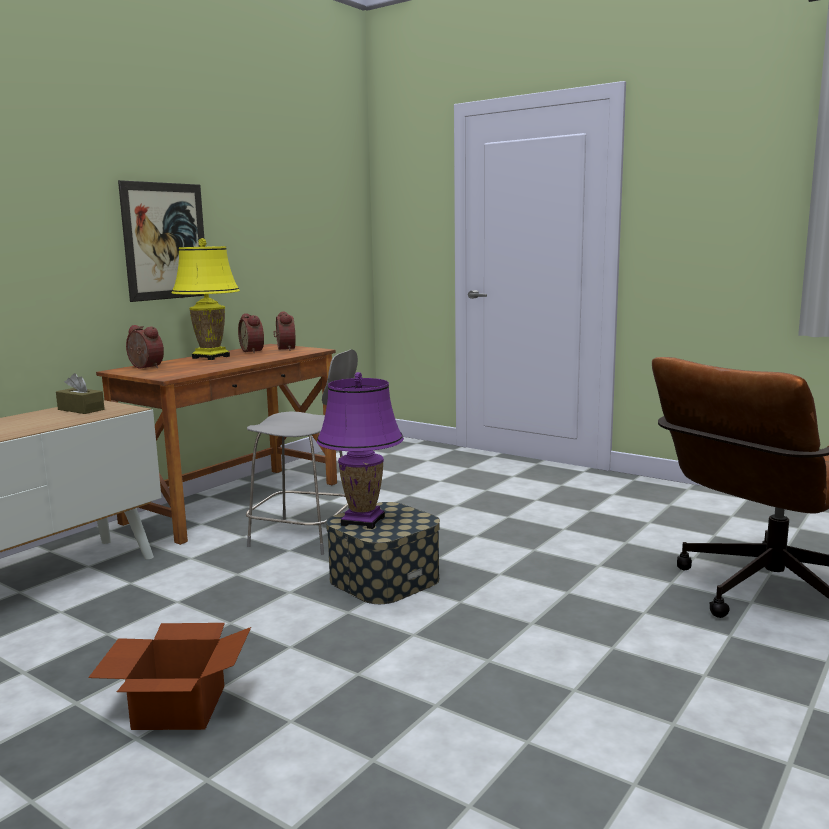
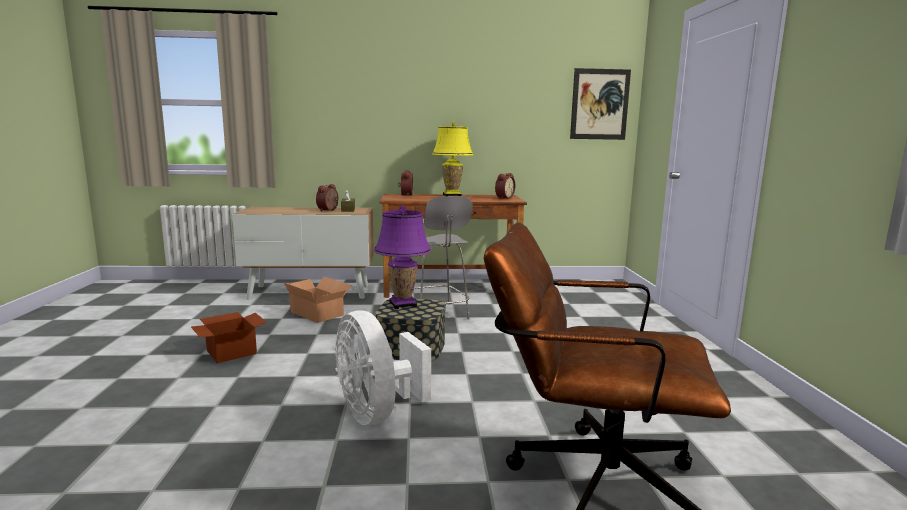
camera: 50 degrees right, 0 degrees up
picture [118,180,204,302] -> picture moved to [570,68,631,140]
alarm clock [238,313,264,353] -> alarm clock moved to [316,184,339,211]
none -> cardboard box [284,277,351,323]
none -> white fan [335,310,431,425]

